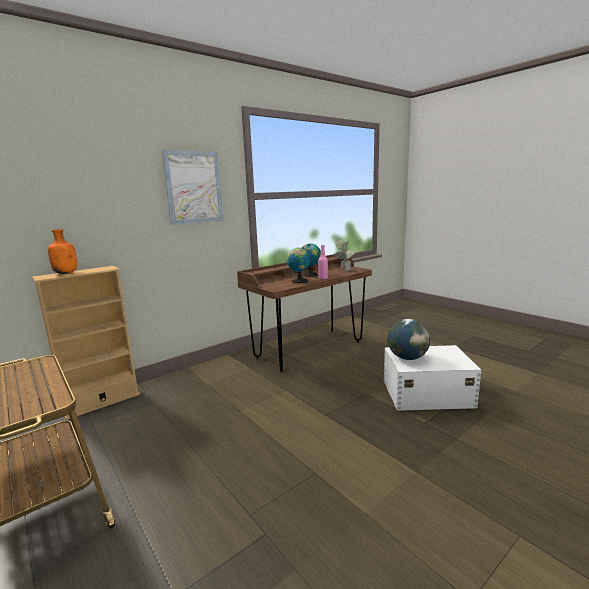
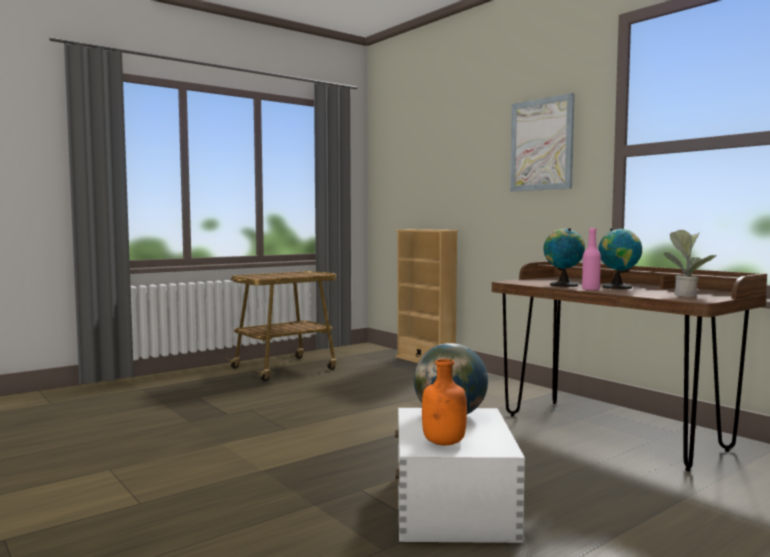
camera: 90 degrees right, 10 degrees down
orange bottle [48,229,77,274] -> orange bottle moved to [422,359,467,445]

